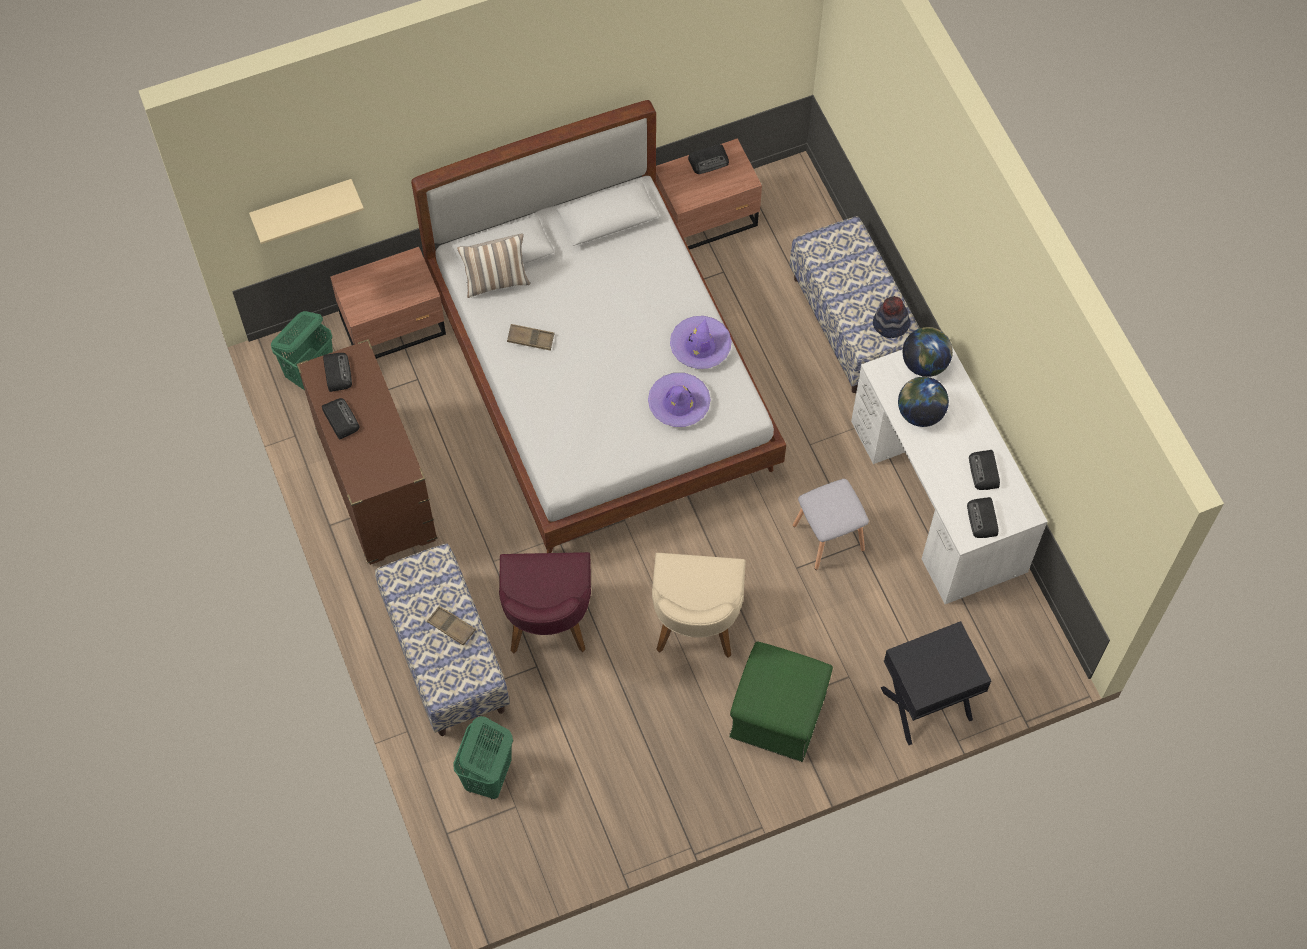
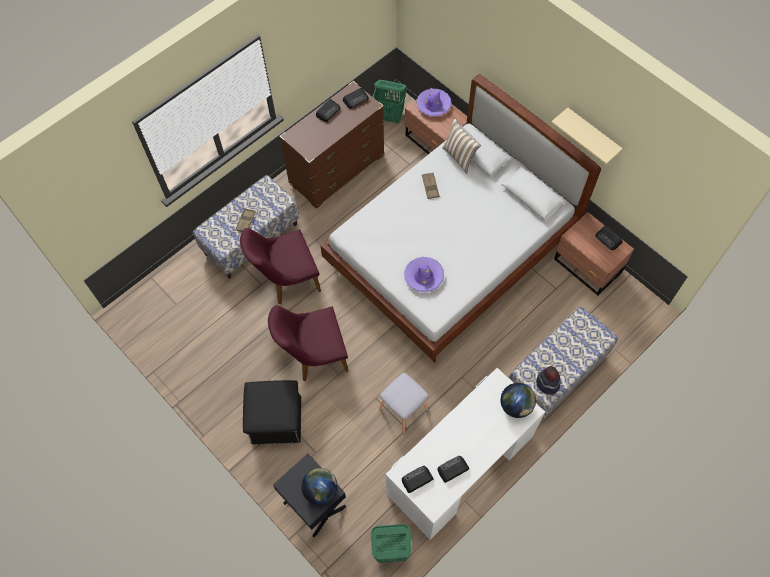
camera: 70 degrees right, 0 degrees up
beige shelf [249,179,364,244] -> beige shelf moved to [551,108,623,164]
green laundry basket [453,716,513,799] -> green laundry basket moved to [371,524,412,563]
beige chair [652,553,746,658] -> purple chair [268,305,349,381]
purple hat [670,316,732,369] -> purple hat moved to [416,89,452,116]
green ottoman [729,641,833,762] -> black ottoman [243,380,302,445]
globe [898,377,949,427] -> globe moved to [301,468,338,505]

